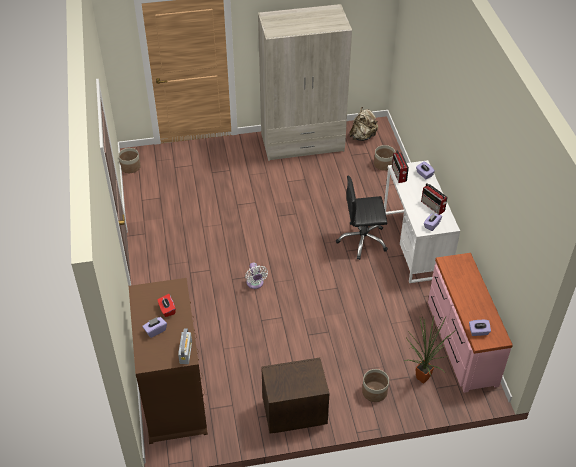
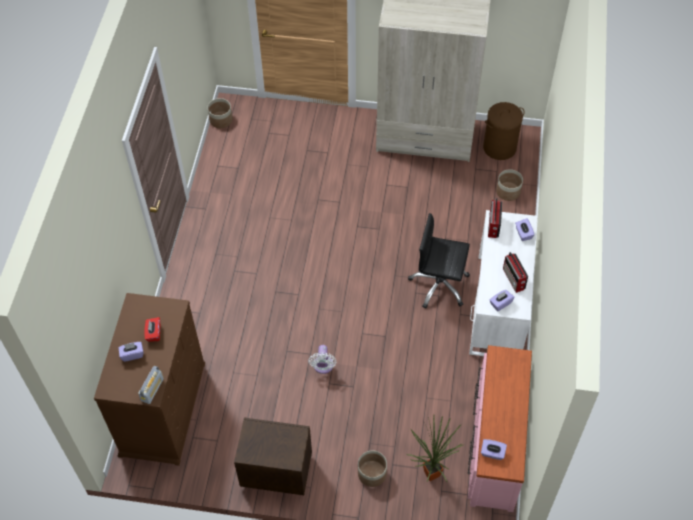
camera: 20 degrees right, 10 degrees up
white fan [245,262,268,289] -> white fan moved to [308,345,336,374]
beige backpack [349,107,378,141] -> brown laundry basket [483,102,525,160]

